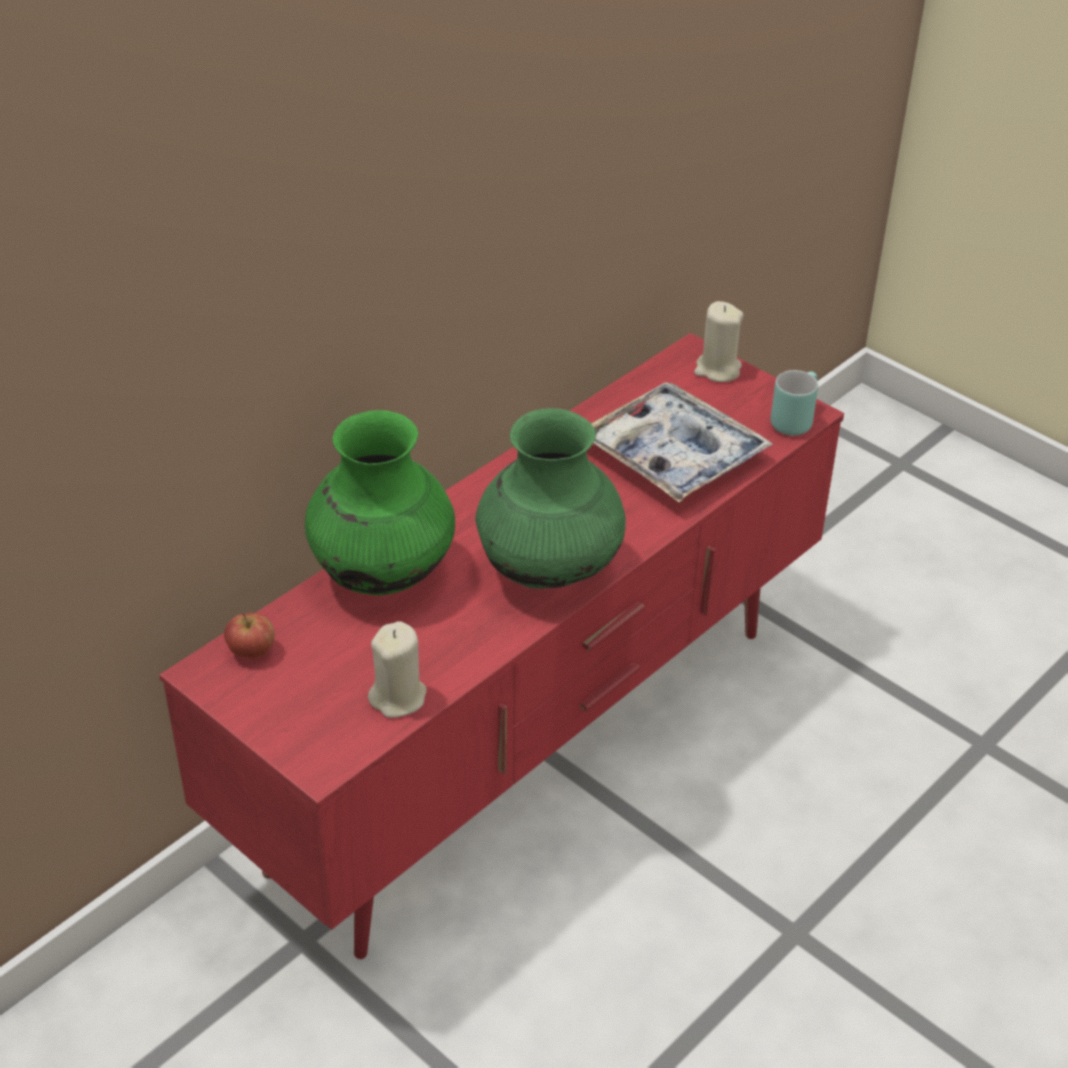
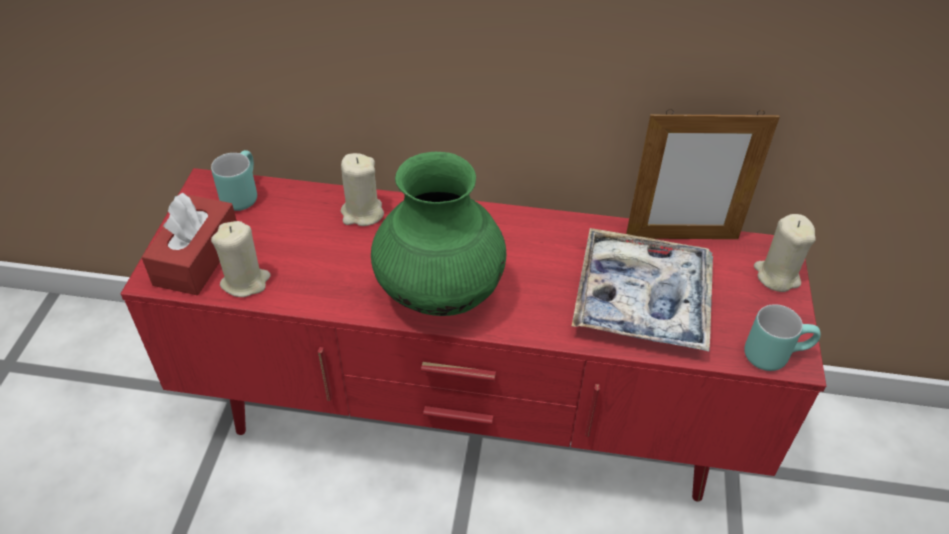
camera: 55 degrees right, 5 degrees up
apple [224,613,275,658] -> turquoise mug [211,150,257,211]
green vase [305,410,455,596] -> beige candle [341,153,384,226]
none -> red tissue box [142,193,237,295]
none -> picture frame [626,109,780,239]

